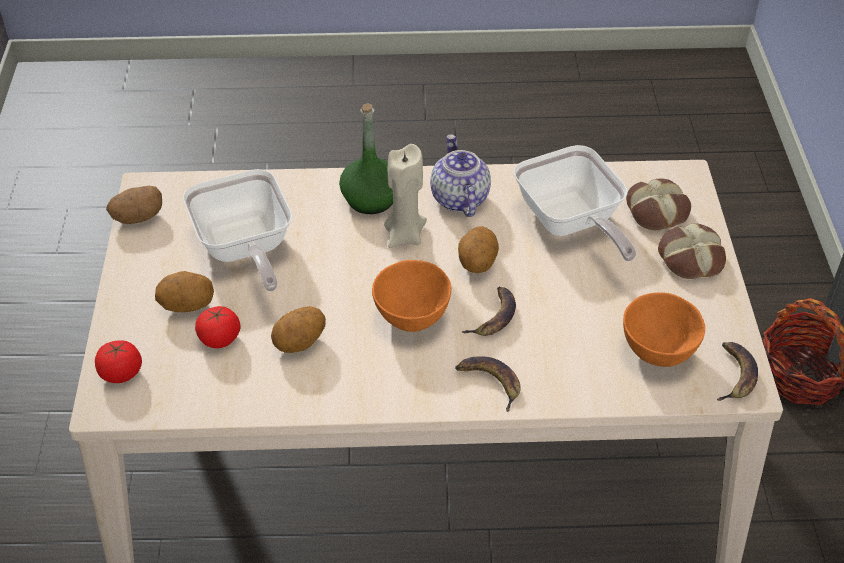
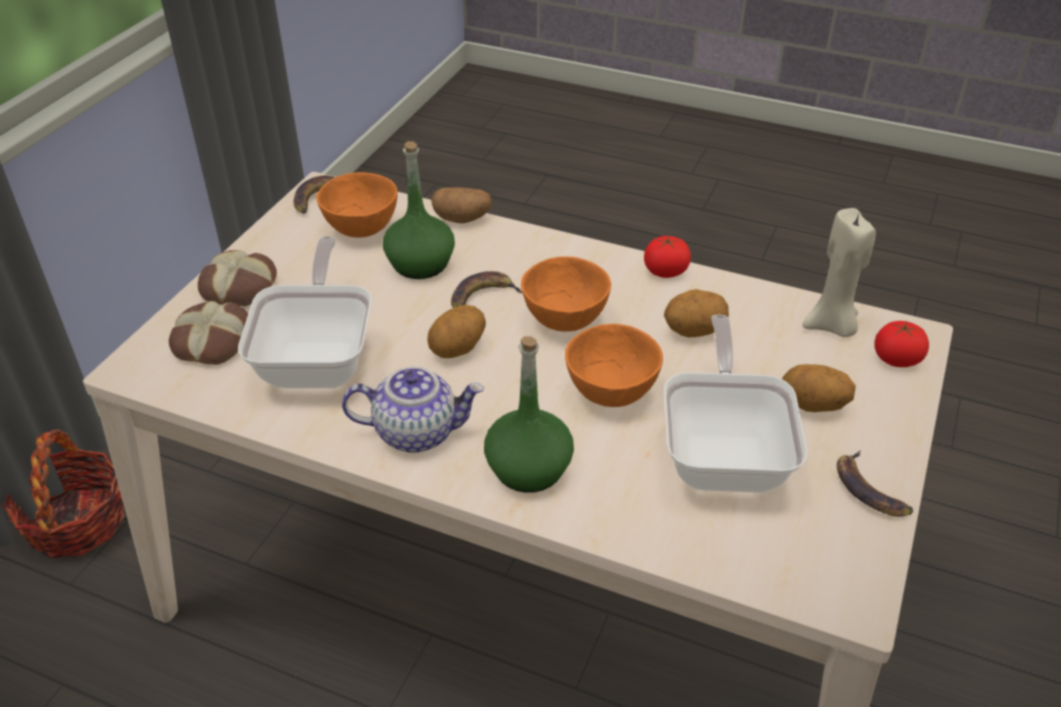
camera: 155 degrees left, 5 degrees down
potato [106,186,162,224] -> potato moved to [431,187,492,223]
tomato [195,306,241,348] -> tomato moved to [644,235,691,278]
beige candle [384,144,427,248] -> beige candle moved to [803,208,876,337]
teapot [430,134,491,217] -> teapot turned 105 degrees counterclockwise [342,366,484,453]
banana [455,356,521,412] -> banana moved to [837,450,913,517]
none -> green bottle [383,141,455,279]
none -> orange bowl [565,324,663,407]

